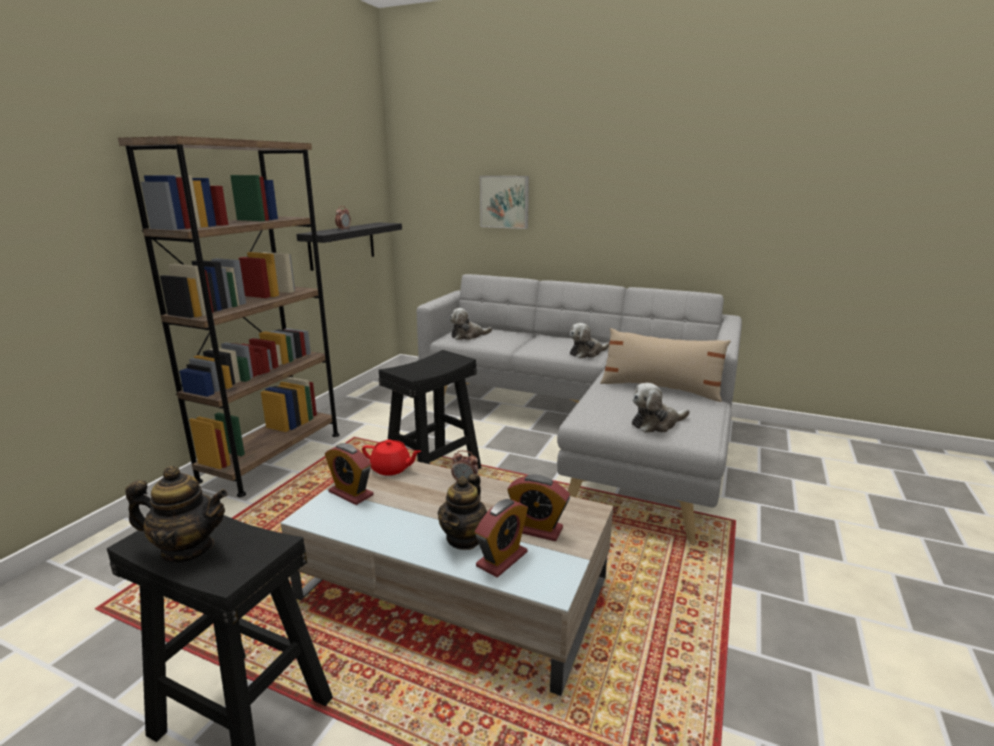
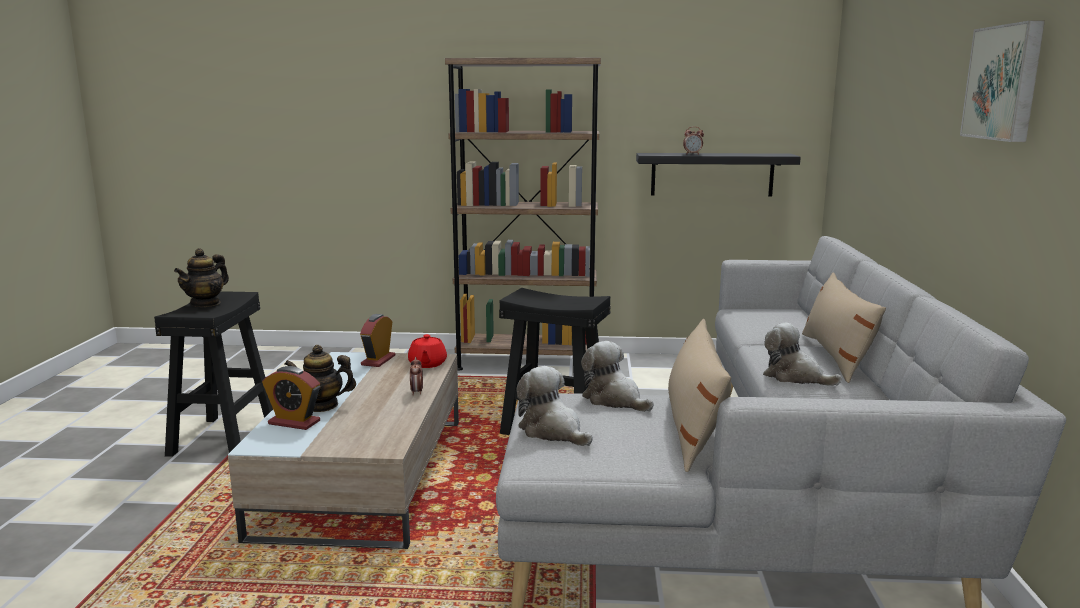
camera: 70 degrees right, 5 degrees down
teapot [125,466,228,563] -> teapot turned 45 degrees clockwise [174,248,229,307]
plush toy [449,308,492,340] -> plush toy moved to [581,341,654,412]
picture [480,176,529,229] -> picture moved to [960,20,1045,142]
alarm clock [507,475,570,541] -> none
none -> beige pillow [802,272,886,383]

